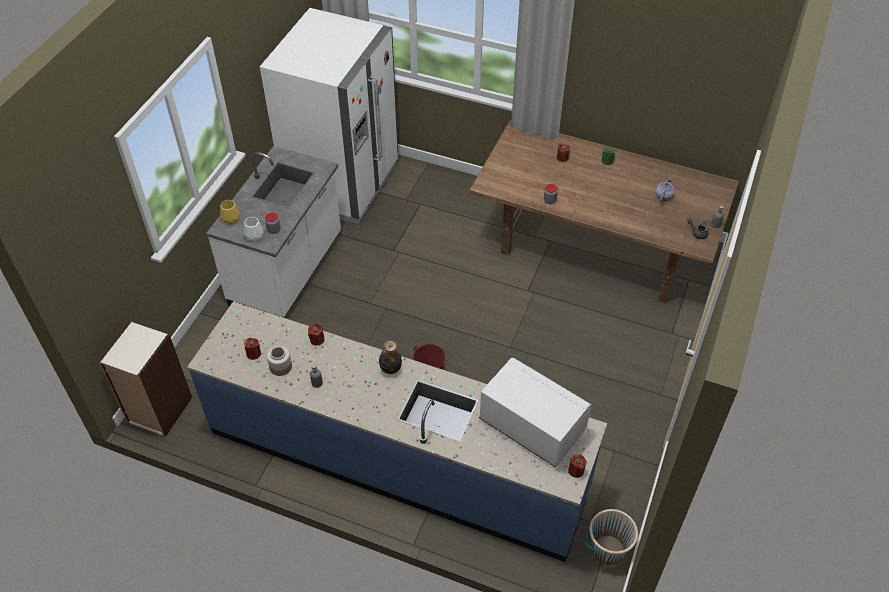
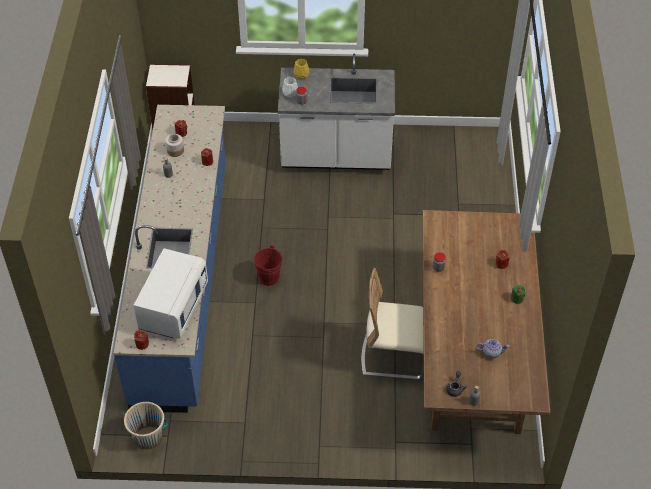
camera: 70 degrees right, 0 degrees up
white fridge [260,8,399,224] -> none
bottle [379,340,402,374] -> none
none -> beige chair [361,268,424,380]

